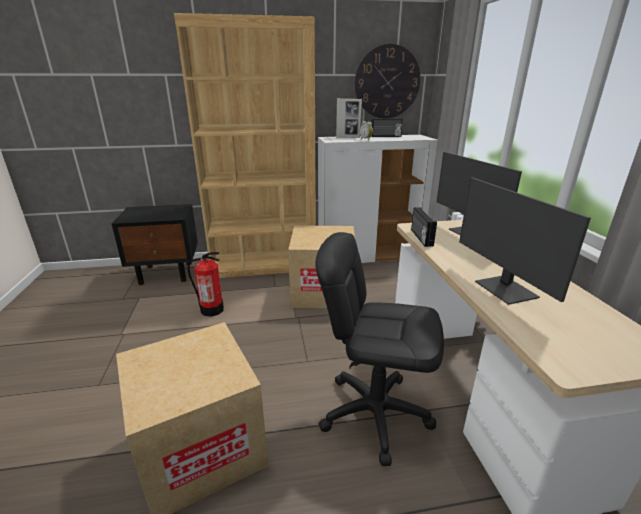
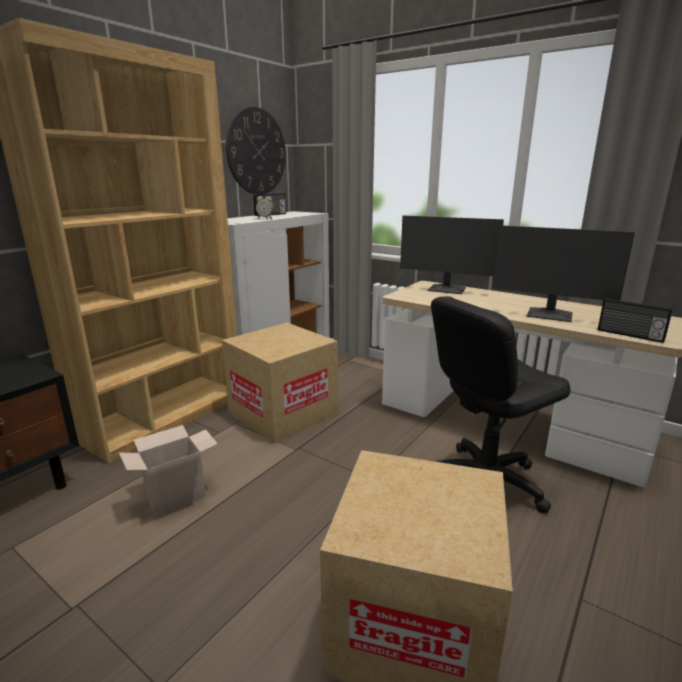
camera: 45 degrees left, 5 degrees down
fire extinguisher [188,252,224,317] -> cardboard box [119,425,218,517]
picture frame [336,98,362,138] -> none
radio [411,207,437,247] -> radio moved to [598,298,673,343]

